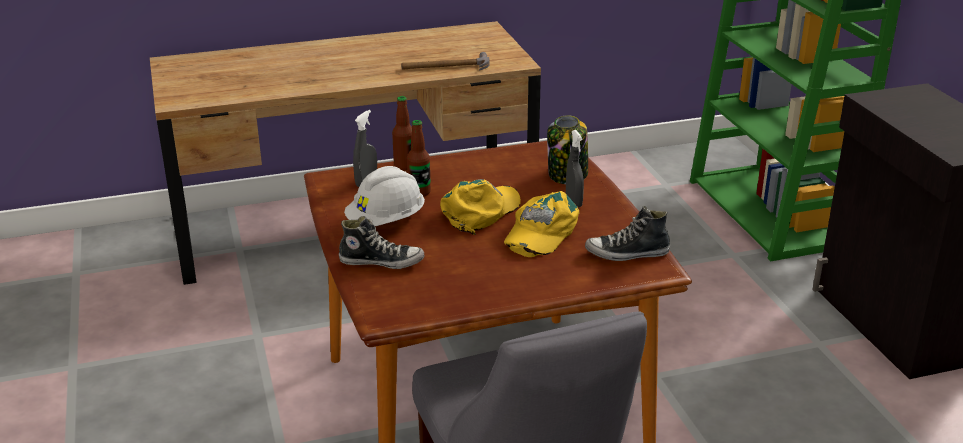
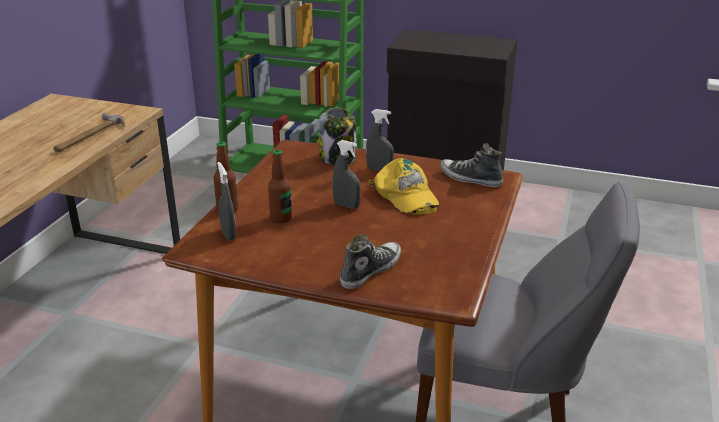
camera: 55 degrees left, 0 degrees up
white hard hat [344,166,425,226] -> none
yellow cap [440,179,521,235] -> grey spray bottle [332,140,361,209]
shoe [585,206,670,261] -> shoe turned 90 degrees clockwise [440,143,503,187]

